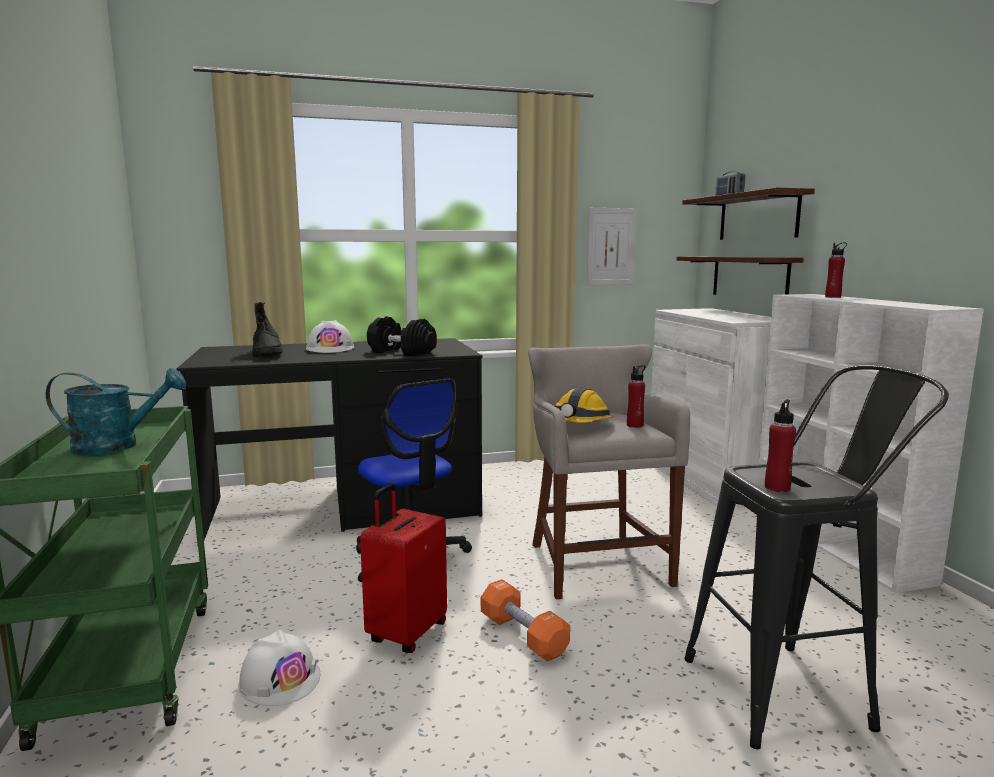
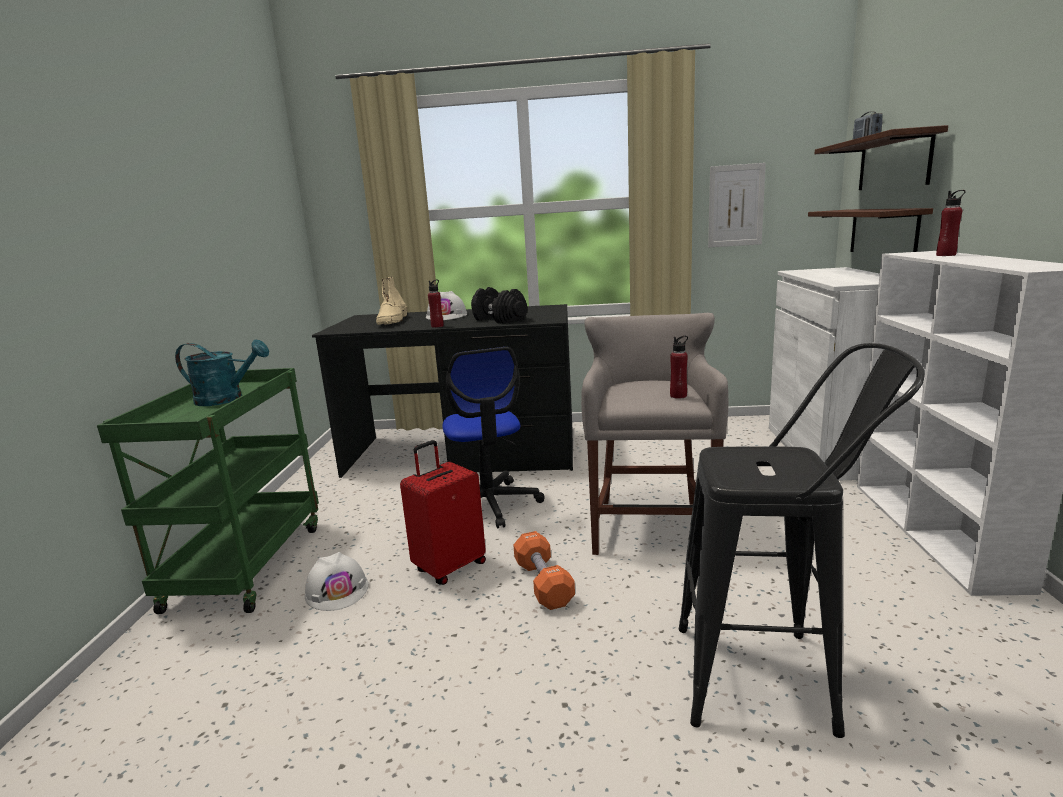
camera: 20 degrees right, 5 degrees up
black boot [252,302,283,357] -> beige boot [376,277,407,325]
hard hat [554,388,613,423] -> none
red bottle [765,400,796,492] -> red bottle moved to [428,280,444,328]

